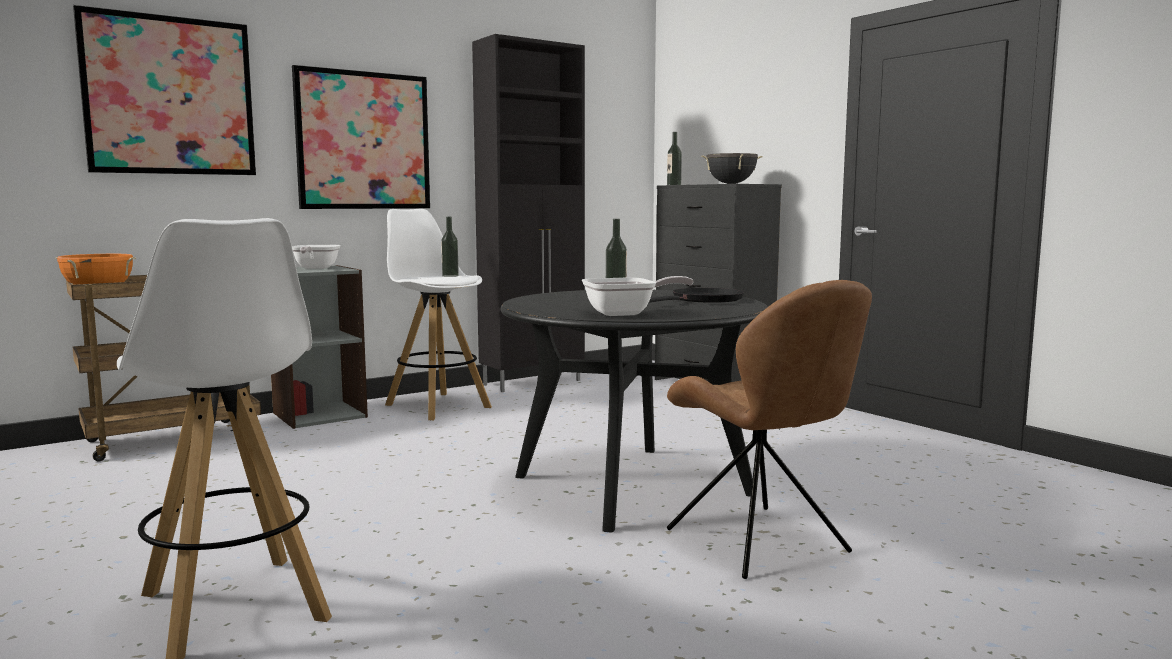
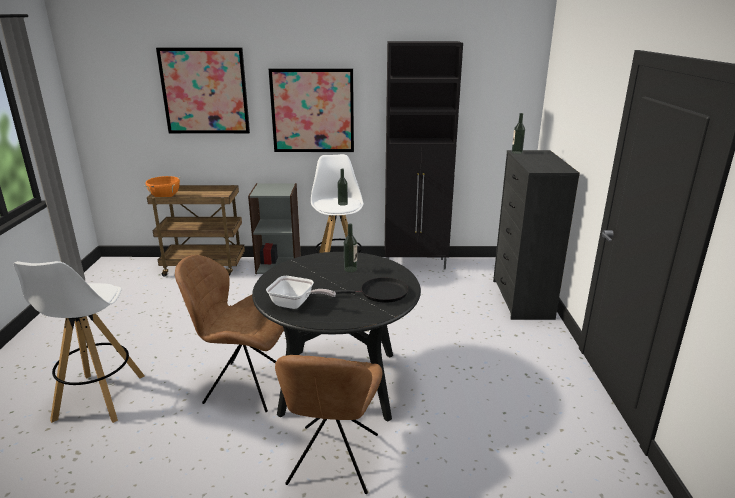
camera: 35 degrees right, 15 degrees up
frying pan [292,245,341,269] -> none
black cooking pot [701,153,762,184] -> none
none -> brown chair [175,255,284,412]

